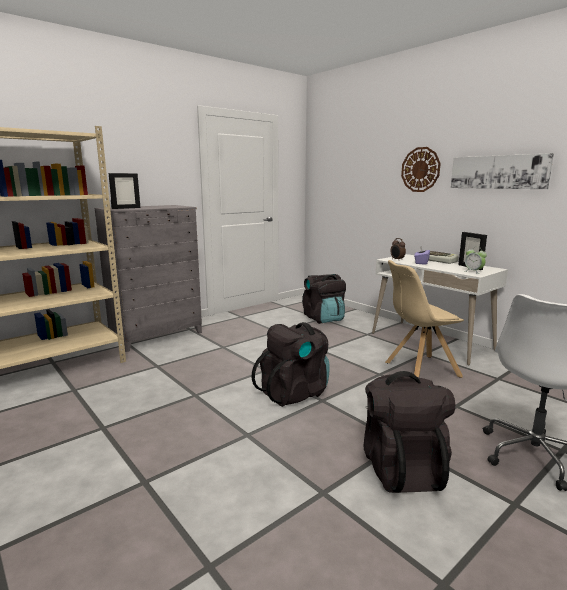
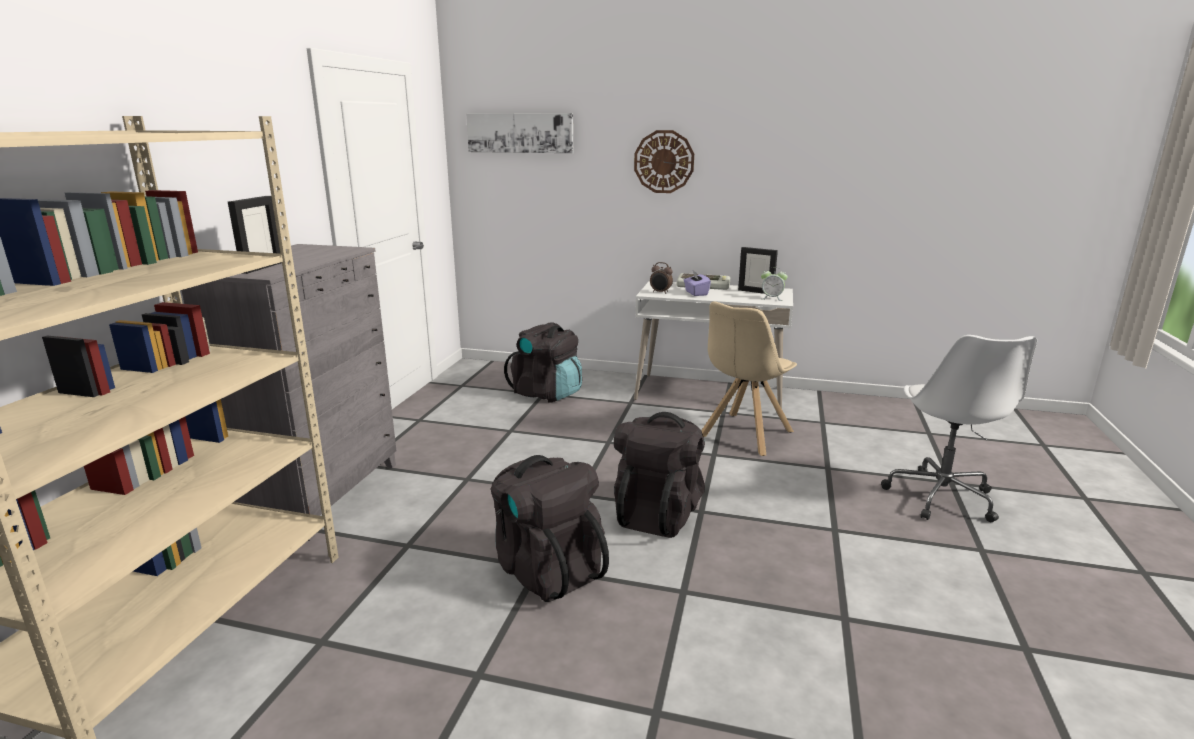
camera: 35 degrees left, 5 degrees up
black backpack [364,371,455,493] -> black backpack moved to [491,455,609,602]
picture [451,153,554,189] -> picture moved to [466,113,573,153]

